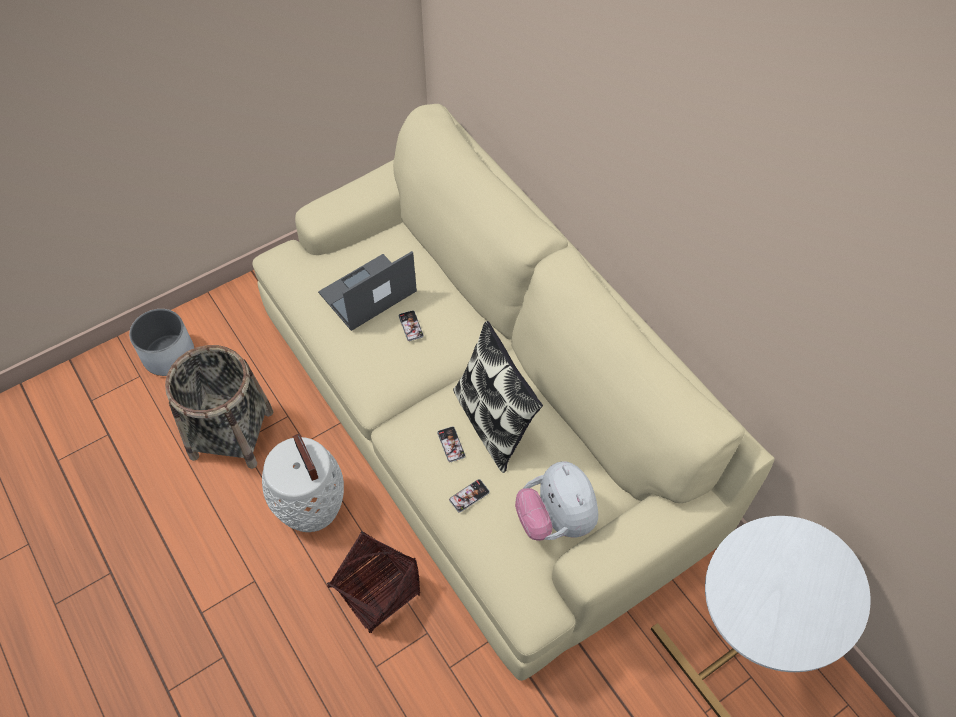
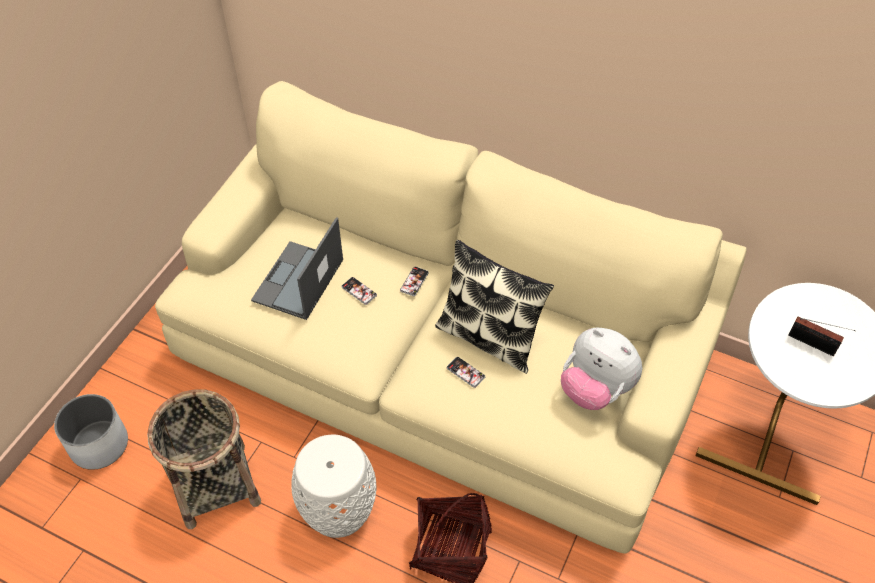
camera: 30 degrees left, 5 degrees down
radio [293,433,318,481] -> radio moved to [788,317,856,356]
phone [449,479,490,513] -> phone moved to [400,267,429,296]

